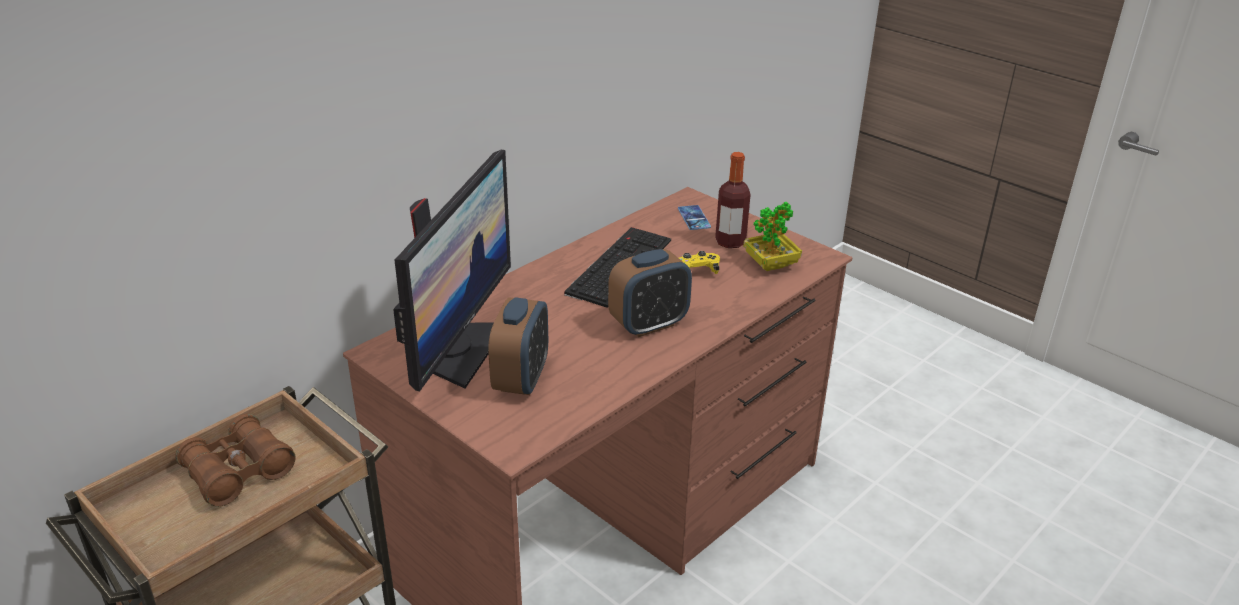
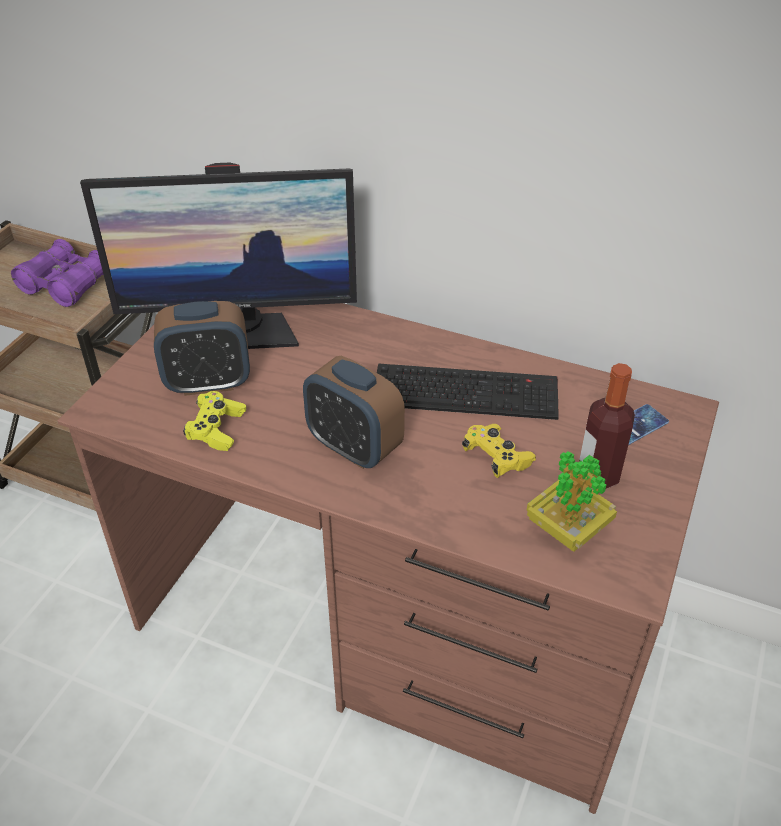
camera: 70 degrees right, 10 degrees up
brown binoculars [175,414,296,507] -> purple binoculars [11,239,104,307]
none -> yellow game controller [183,391,246,451]

